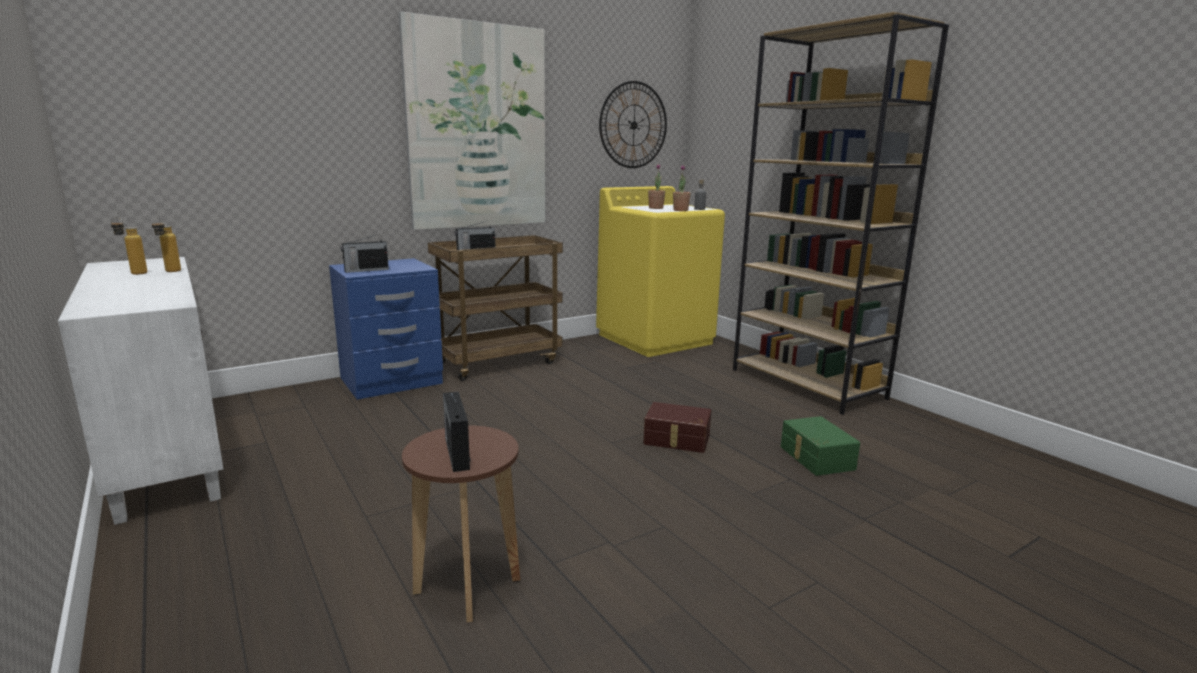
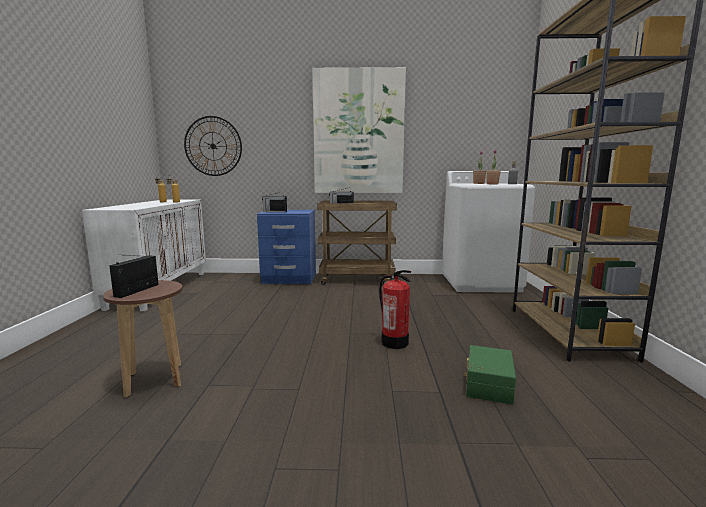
camera: 35 degrees right, 5 degrees down
yellow washing machine [596,186,725,357] -> white washing machine [442,171,535,293]
wall clock [599,81,667,168] -> wall clock moved to [184,116,242,176]
brown storage box [643,402,711,453] -> fire extinguisher [379,270,411,349]

